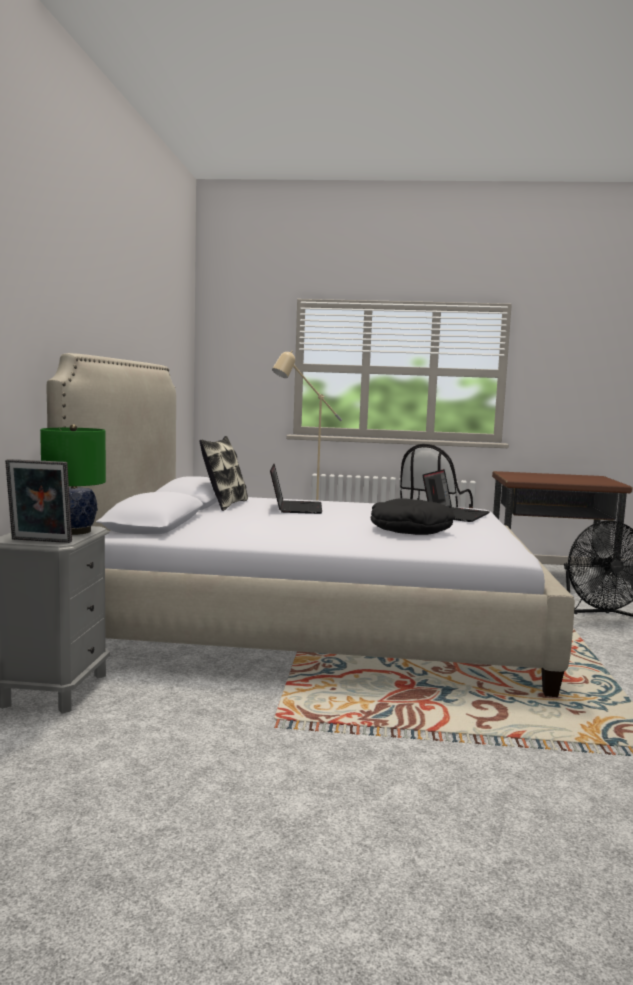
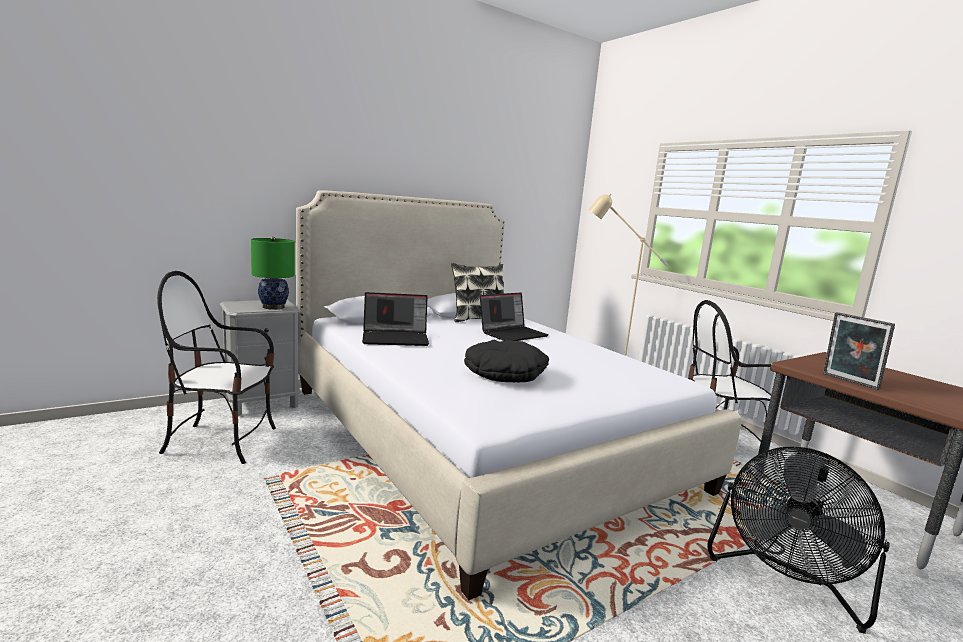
camera: 50 degrees right, 5 degrees up
picture frame [5,459,72,543] -> picture frame moved to [823,312,895,390]
laptop [422,469,490,522] -> laptop moved to [362,292,429,346]
none -> chair [157,271,276,464]

